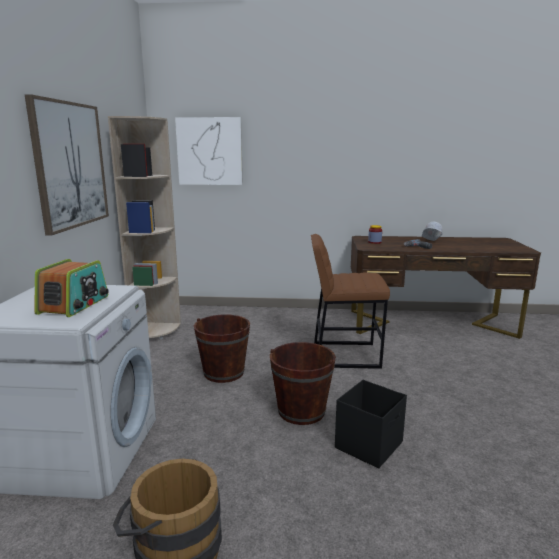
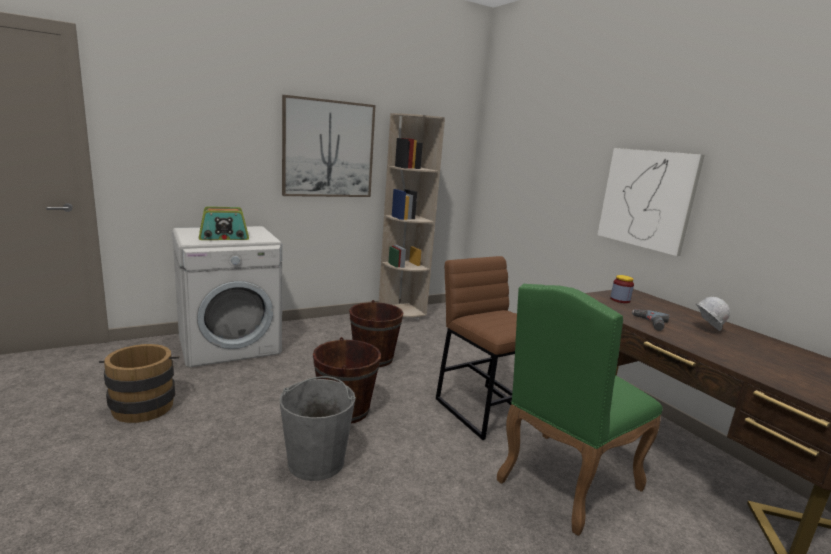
camera: 55 degrees right, 0 degrees up
picture [175,117,243,185] -> picture moved to [597,148,705,256]
black storage box [335,380,407,468] -> grey bucket [280,376,356,481]
none -> green chair [497,284,663,536]

